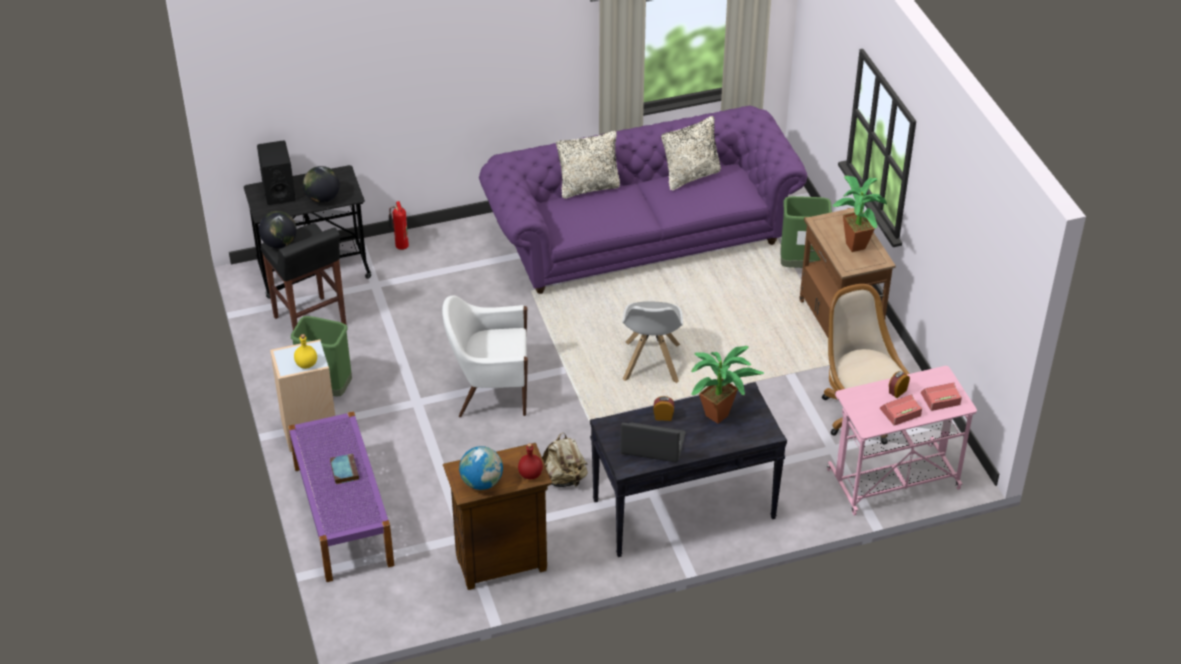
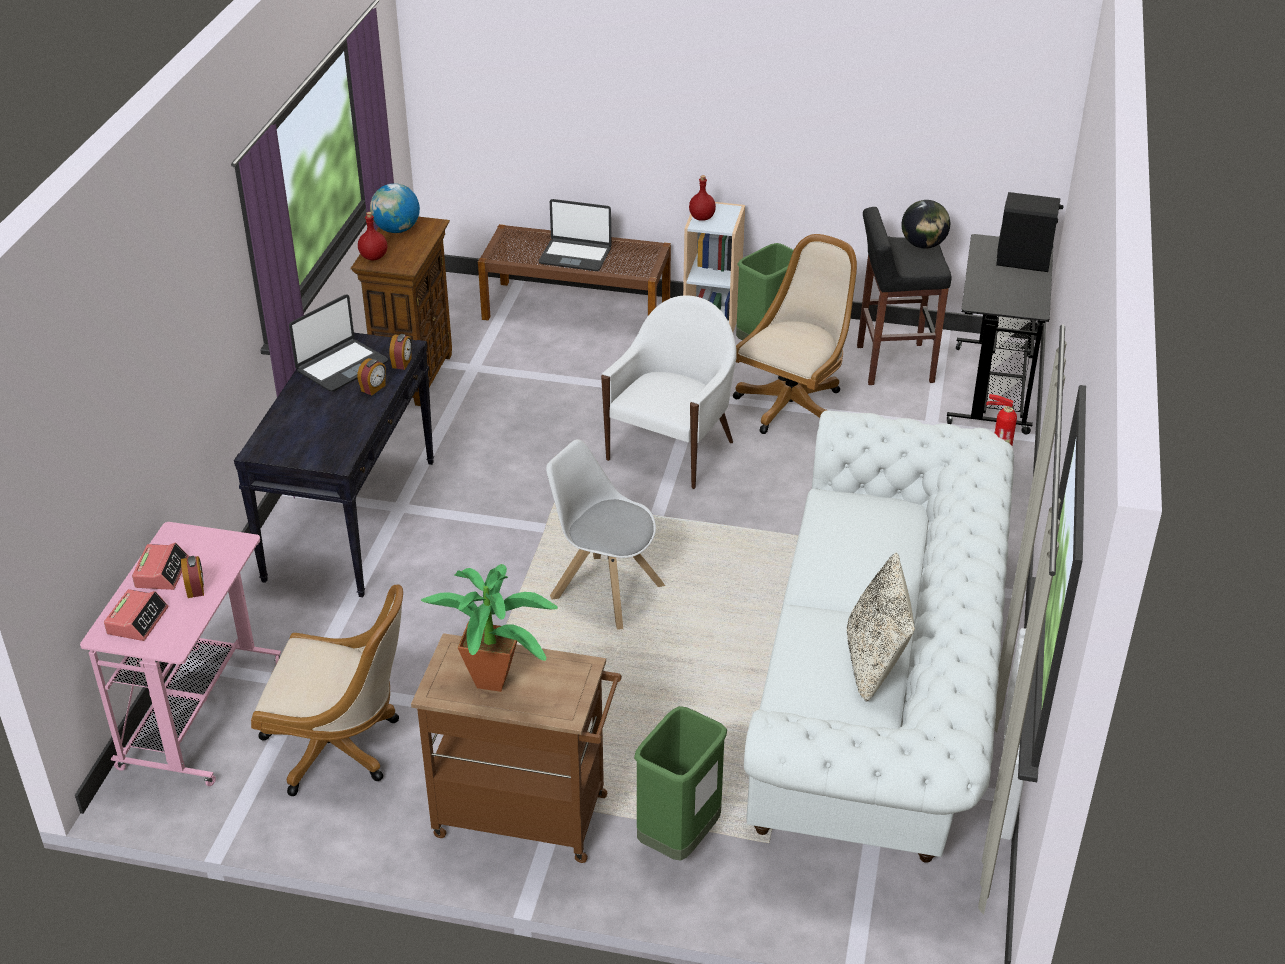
camera: 120 degrees right, 5 degrees down
purple bench [288,411,395,582] -> brown bench [478,224,671,321]
yellow bottle [294,334,317,369] -> red bottle [689,175,716,221]
globe [303,166,340,203] -> none
book [330,453,359,484] -> laptop [539,199,611,271]
purple sofa [479,105,807,294] -> white sofa [744,410,1014,863]
beige backpack [542,432,588,487] -> none
beige pillow [556,130,620,199] -> none
potted plant [691,346,764,424] -> none
none -> alarm clock [389,334,412,370]
none -> office chair [733,234,857,434]

